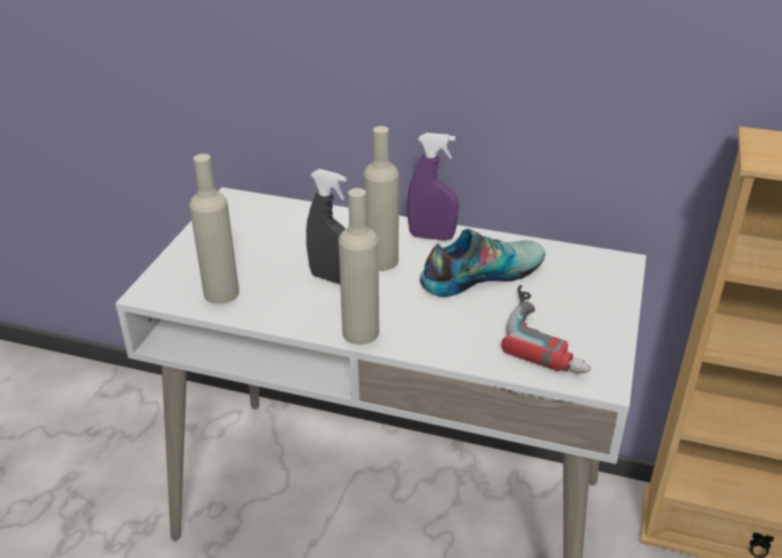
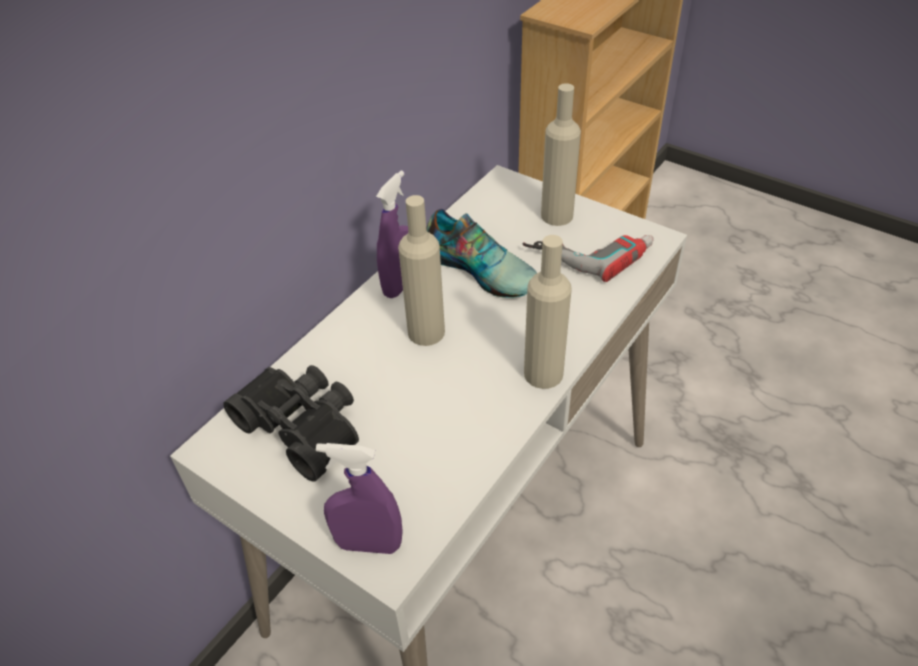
camera: 70 degrees left, 10 degrees up
beige bottle [189,154,239,304] -> beige bottle moved to [541,83,581,226]
grey spray bottle [306,169,347,285] -> none
shoe [420,229,545,297] -> shoe turned 135 degrees clockwise [426,209,537,298]
none -> black binoculars [223,365,359,482]
none -> purple spray bottle [316,443,403,554]

